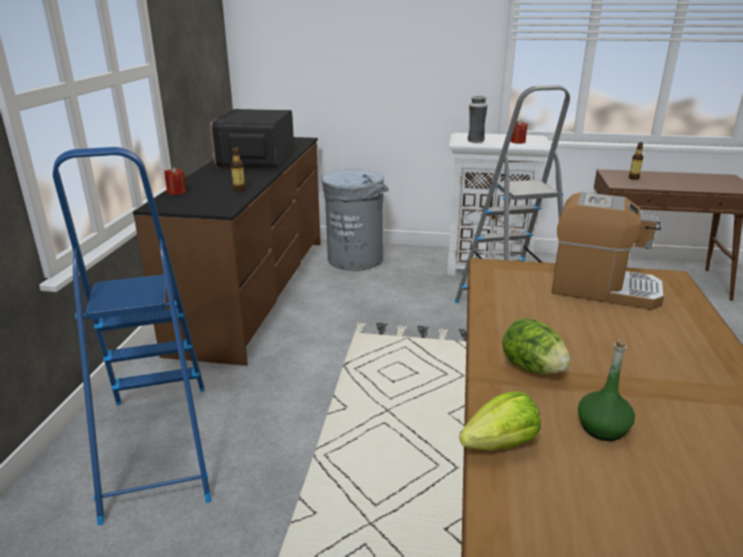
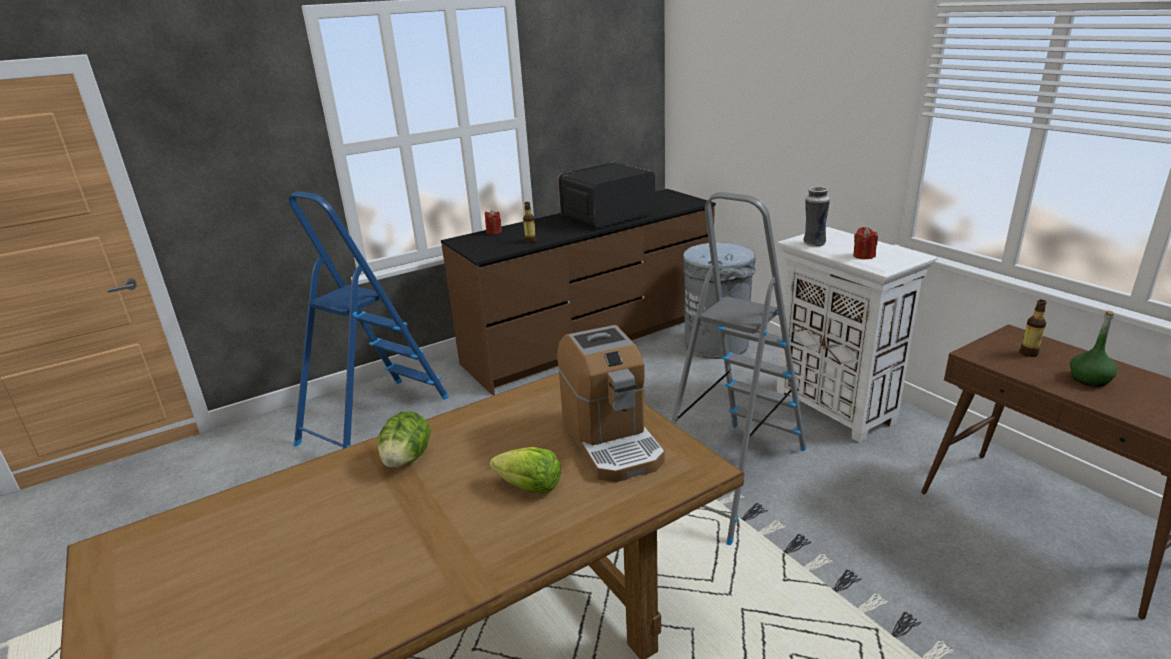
camera: 50 degrees right, 0 degrees up
lettuce [459,392,541,451] -> lettuce moved to [490,447,561,494]
green bottle [578,339,635,441] -> green bottle moved to [1070,311,1118,387]

